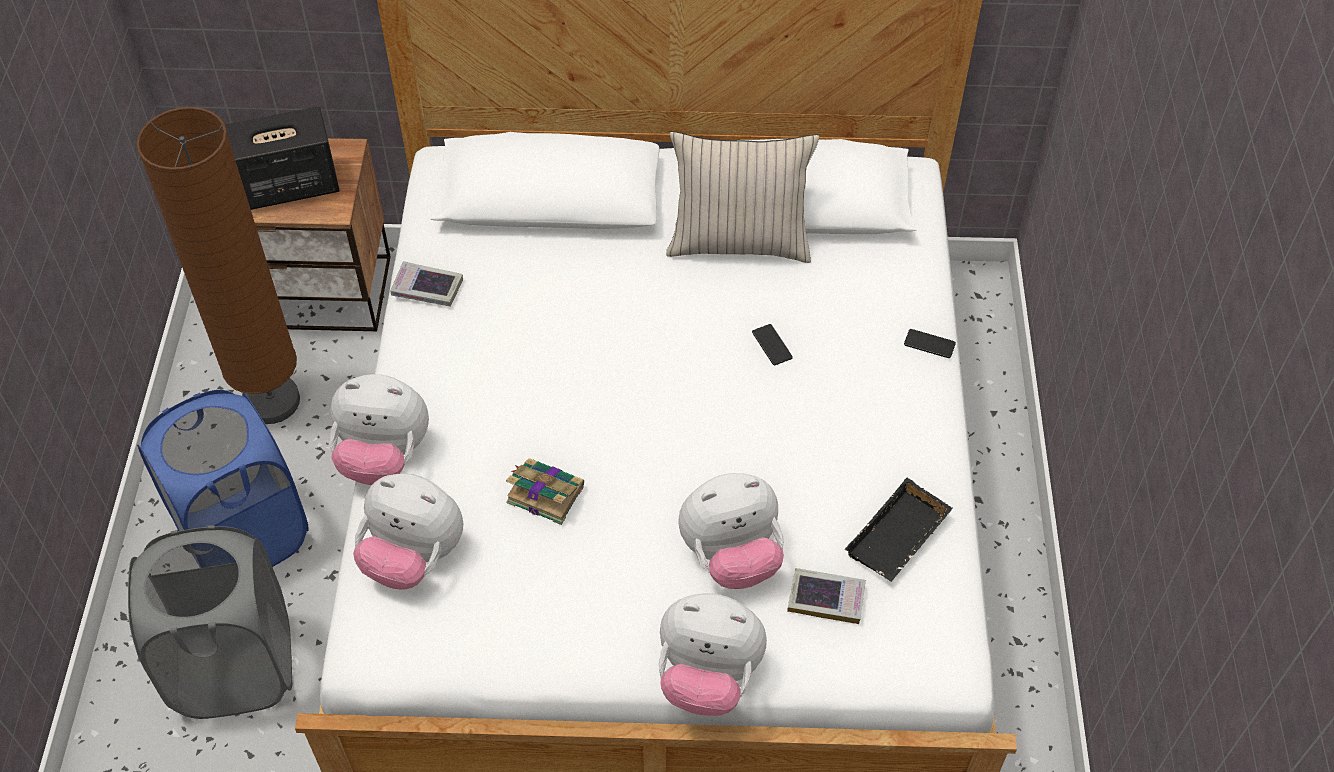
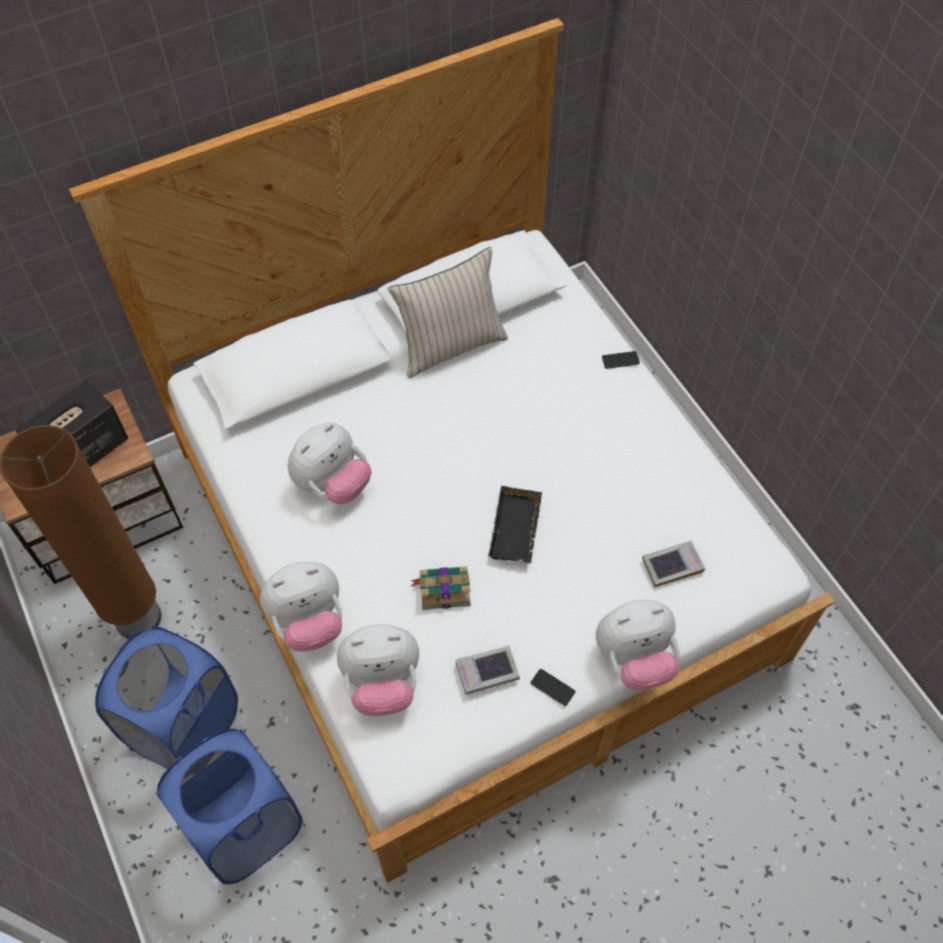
camera: 30 degrees left, 5 degrees up
grey laundry basket [128,525,292,719] -> blue laundry basket [156,729,303,884]
book [390,261,463,306] -> book moved to [455,646,520,695]
plush toy [678,473,784,589] -> plush toy moved to [288,423,372,504]
phone [752,324,793,365] -> phone moved to [530,669,575,706]
black tray [845,478,952,582] -> black tray moved to [489,486,542,564]

